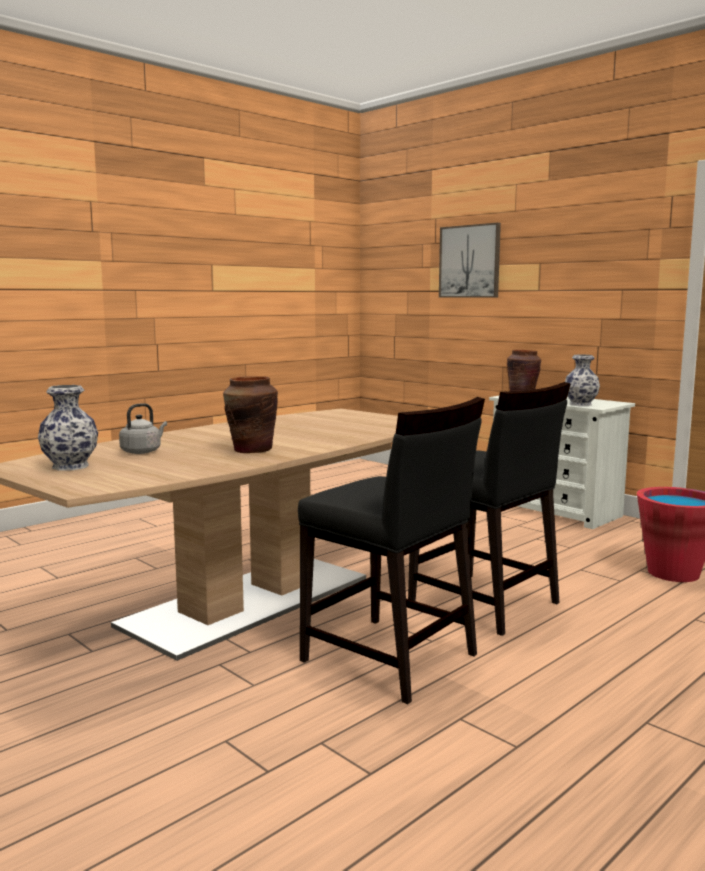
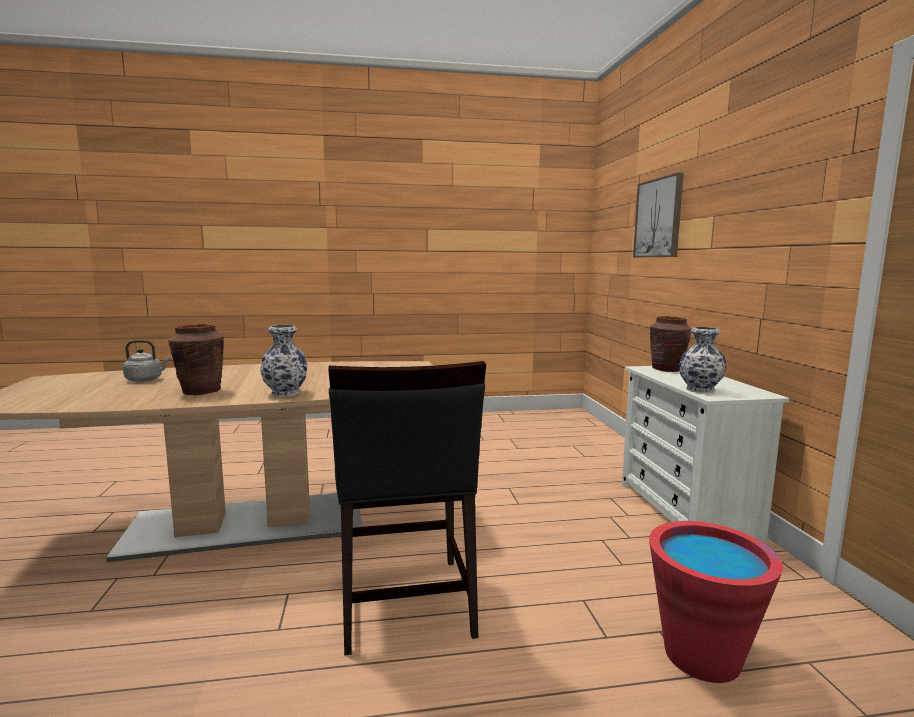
camera: 35 degrees right, 0 degrees up
vase [38,385,98,471] -> vase moved to [260,325,308,397]
black chair [298,397,485,704] -> none

